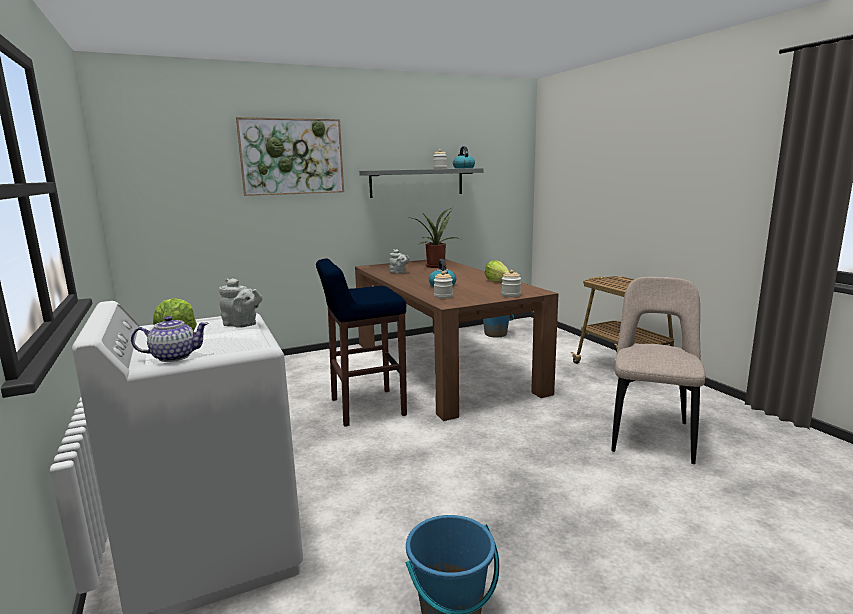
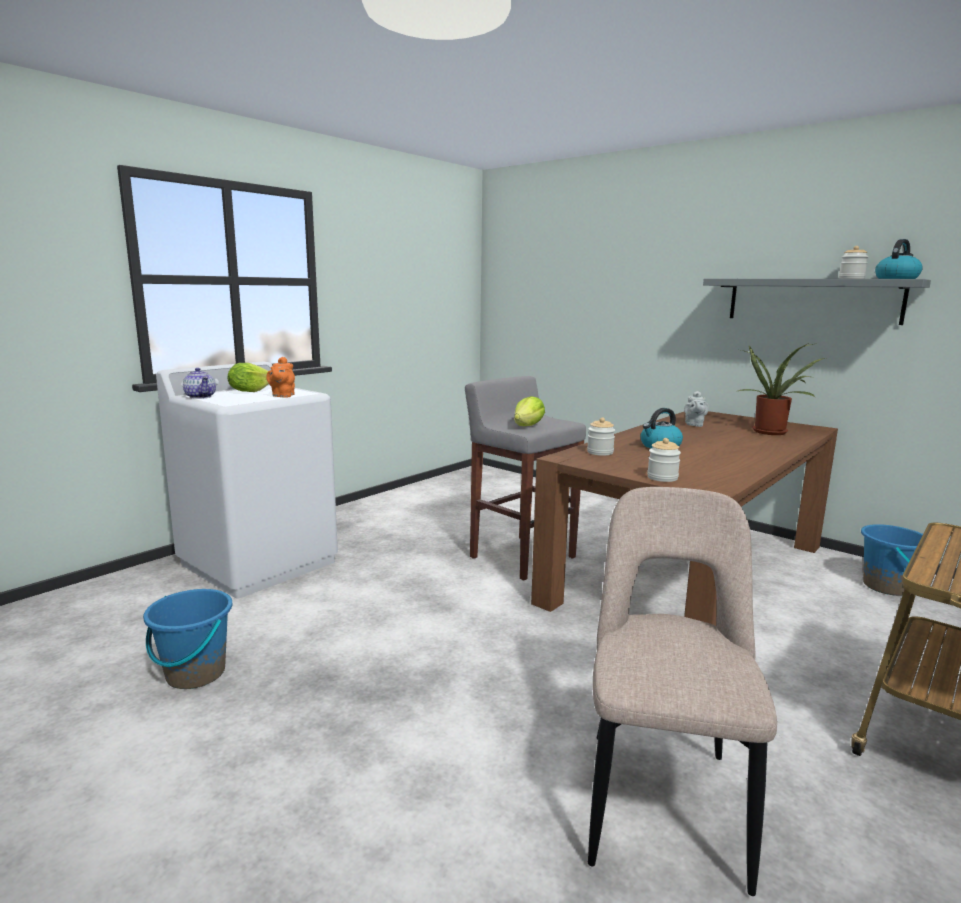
camera: 65 degrees right, 0 degrees up
grey teapot [219,278,262,328] -> orange teapot [266,357,295,398]
picture [236,117,344,196] -> none
blue stool [316,259,407,427] -> grey stool [465,376,586,580]
lettuce [485,260,510,282] -> lettuce moved to [514,396,545,426]
beige chair [611,277,705,464] -> beige chair turned 75 degrees counterclockwise [588,487,777,896]

